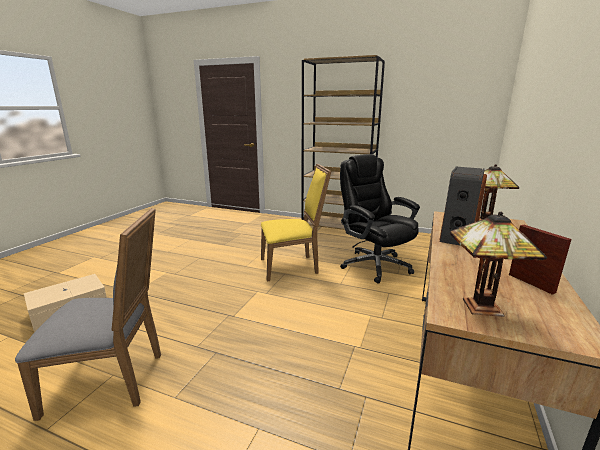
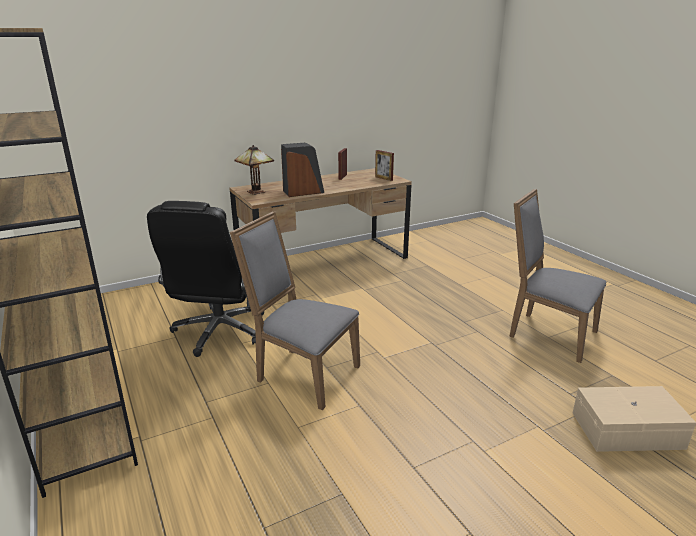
camera: 140 degrees left, 5 degrees up
yellow chair [261,164,331,281] -> grey chair [230,212,360,410]
table lamp [450,212,547,317] -> picture frame [375,150,394,181]

